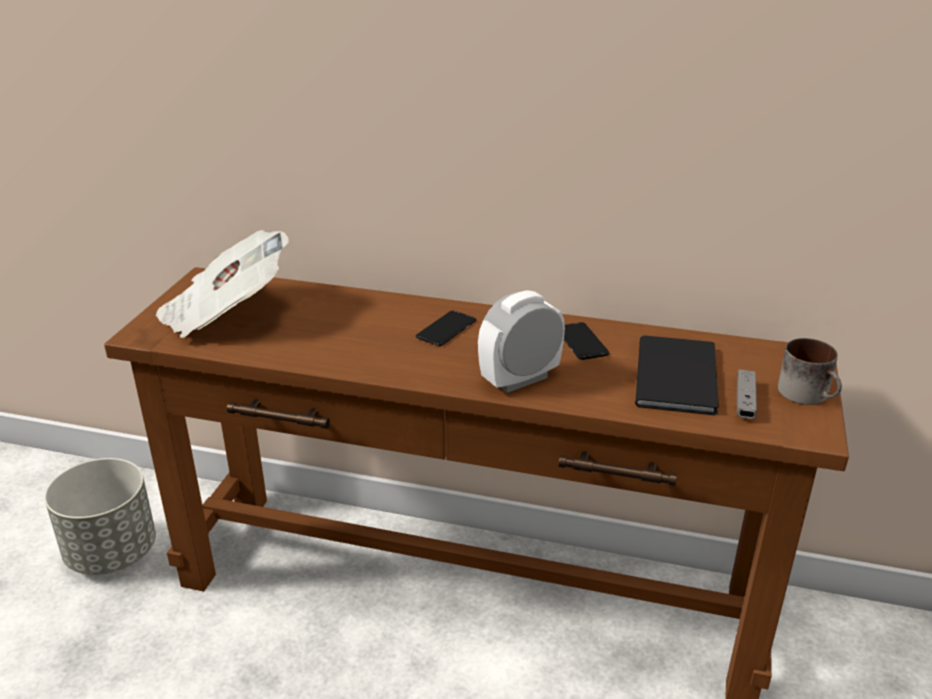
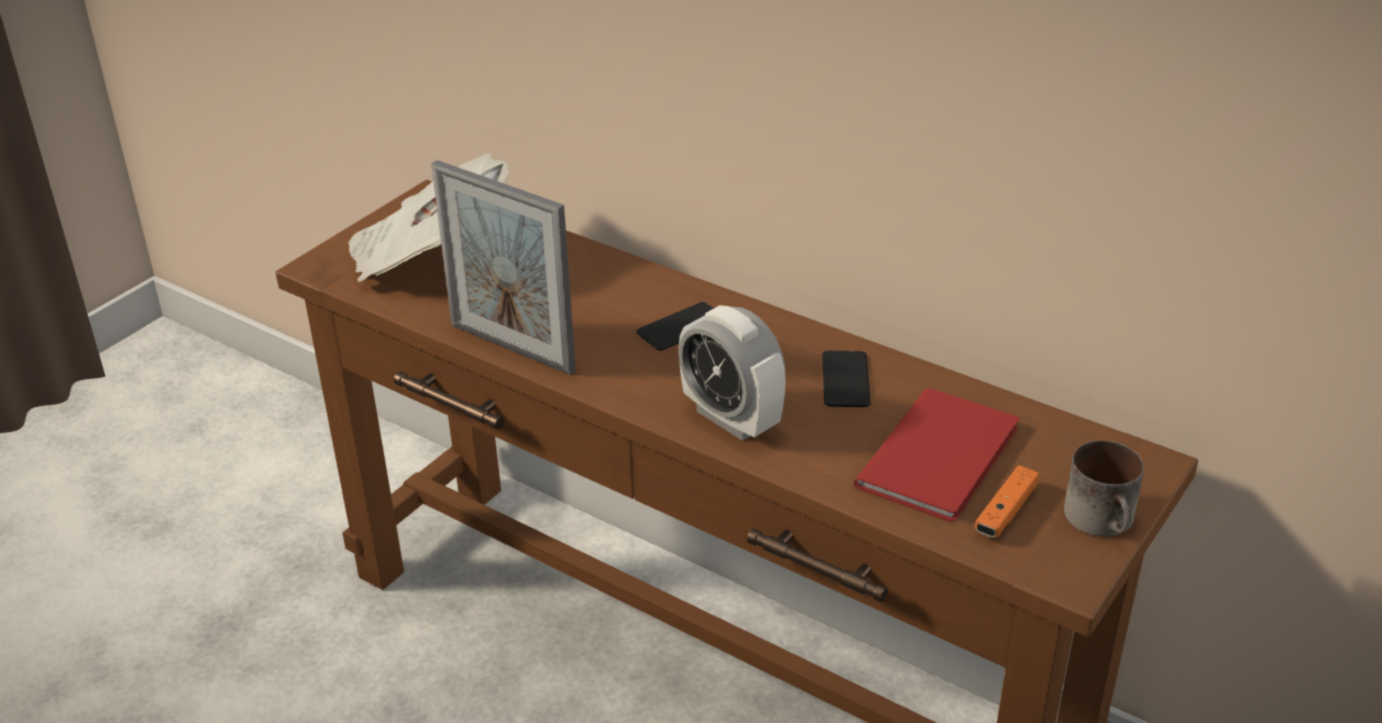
camera: 20 degrees right, 5 degrees up
grey planter [45,458,156,575] -> none
alarm clock [478,290,565,393] -> alarm clock turned 120 degrees counterclockwise [679,305,786,441]
black book [635,335,719,415] -> red book [854,388,1019,522]
grey game controller [737,369,757,419] -> orange game controller [974,465,1039,538]
none -> picture frame [431,160,576,375]

